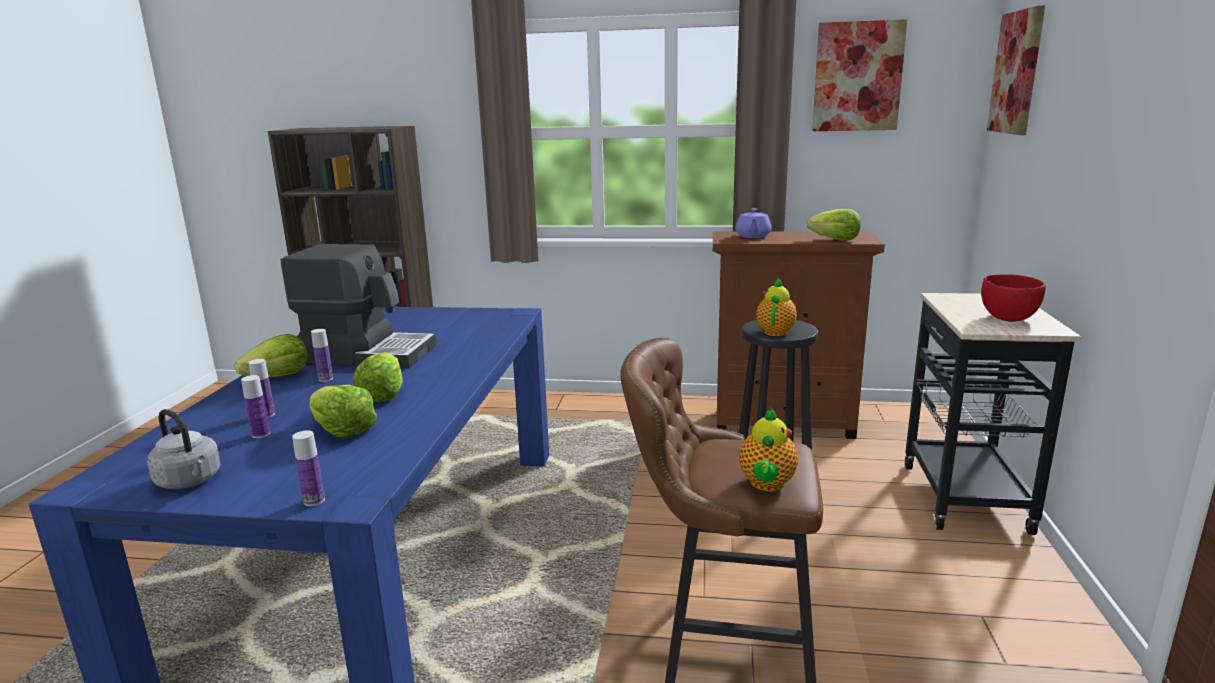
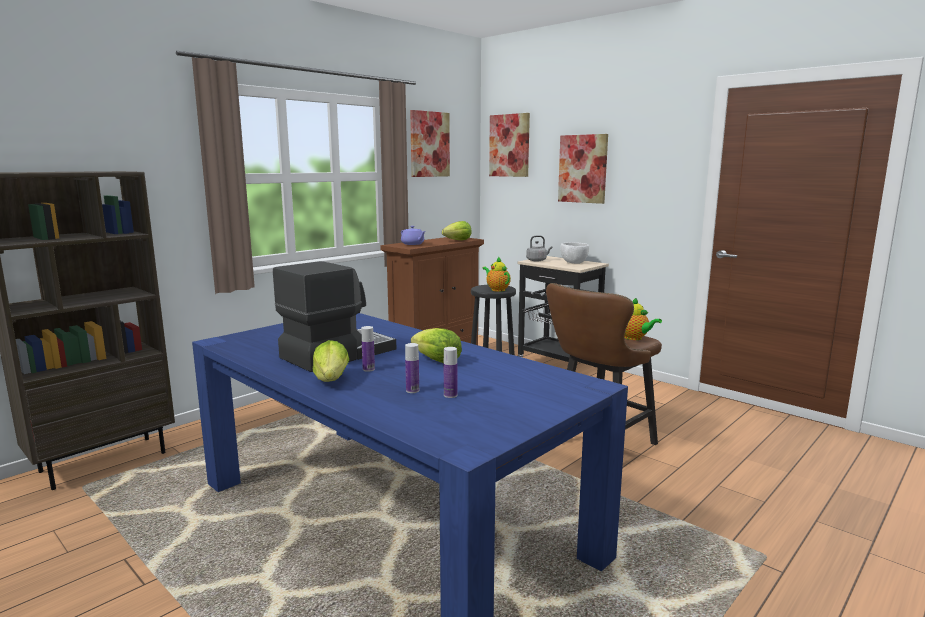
camera: 55 degrees left, 5 degrees down
grey kettle [147,409,221,489] -> grey kettle moved to [526,235,552,261]
bottle [292,431,325,506] -> none
lettuce [309,385,377,438] -> none
red bowl [981,274,1046,322] -> white bowl [560,242,589,264]
none -> picture [558,134,608,204]

